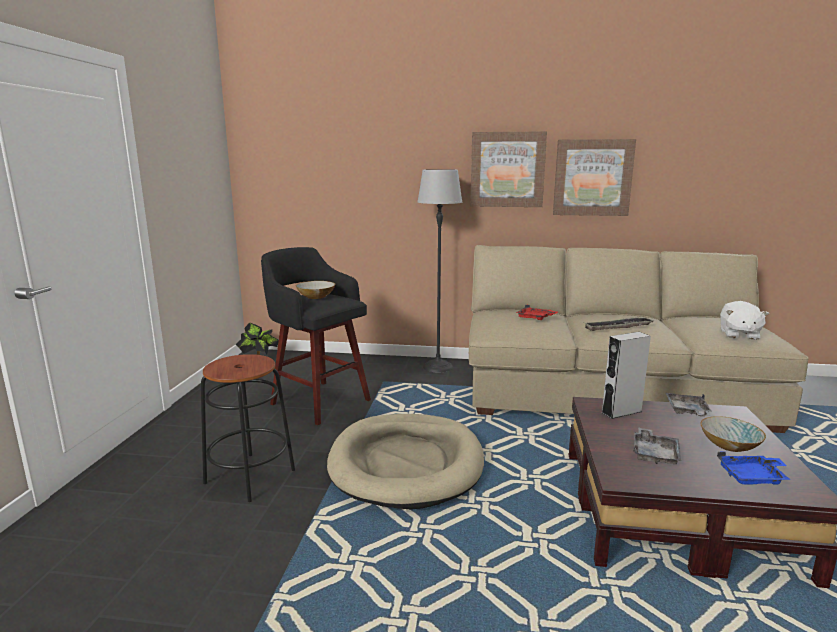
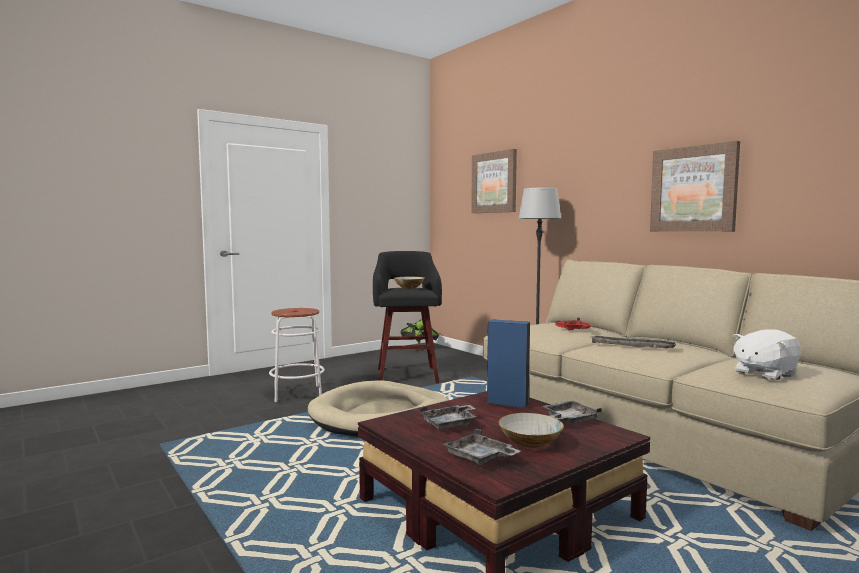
camera: 45 degrees right, 10 degrees down
black stool [201,354,295,502] -> white stool [269,308,325,402]
picture [470,131,547,207] -> picture moved to [471,149,517,213]
grey speaker [601,332,651,419] -> blue speaker [486,319,530,408]
blue tray [717,451,791,485] -> grey tray [443,429,521,465]

